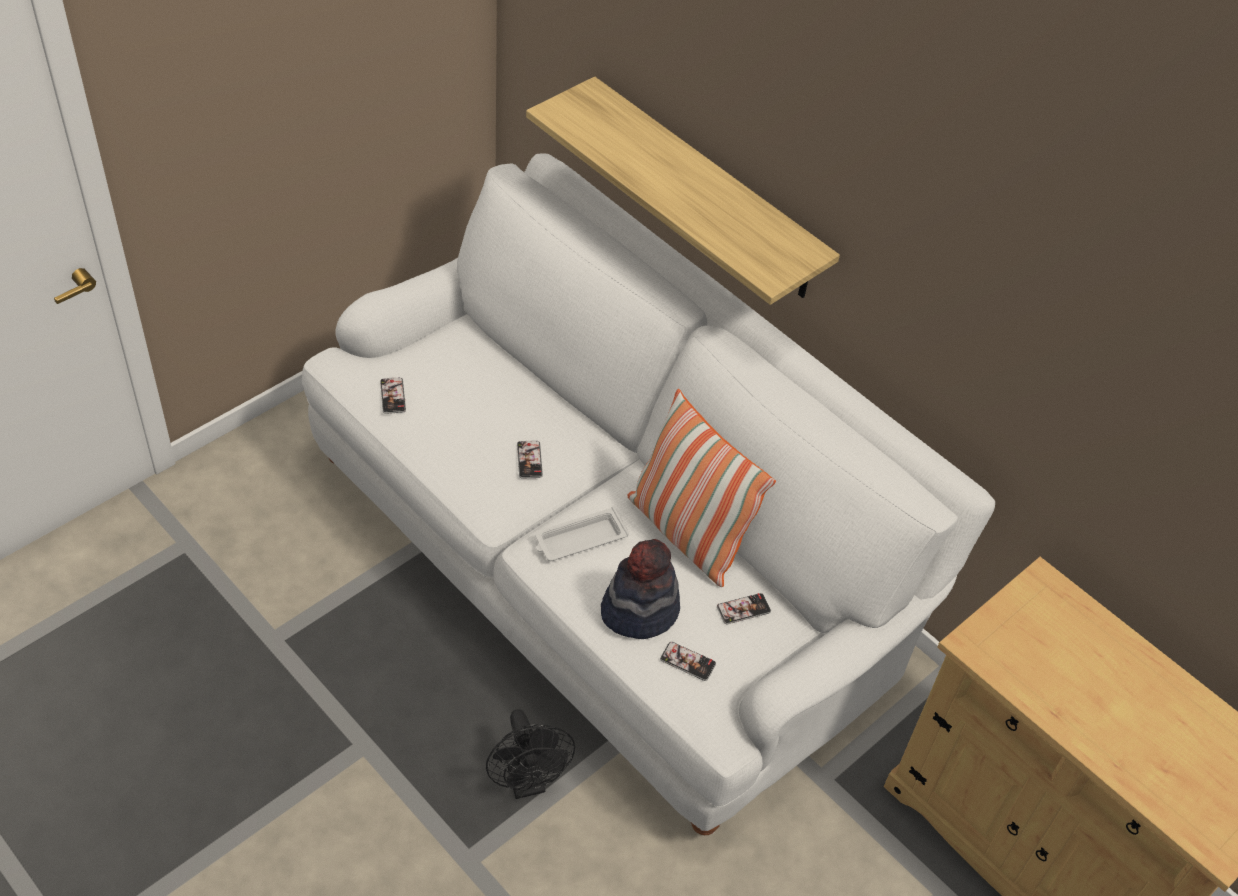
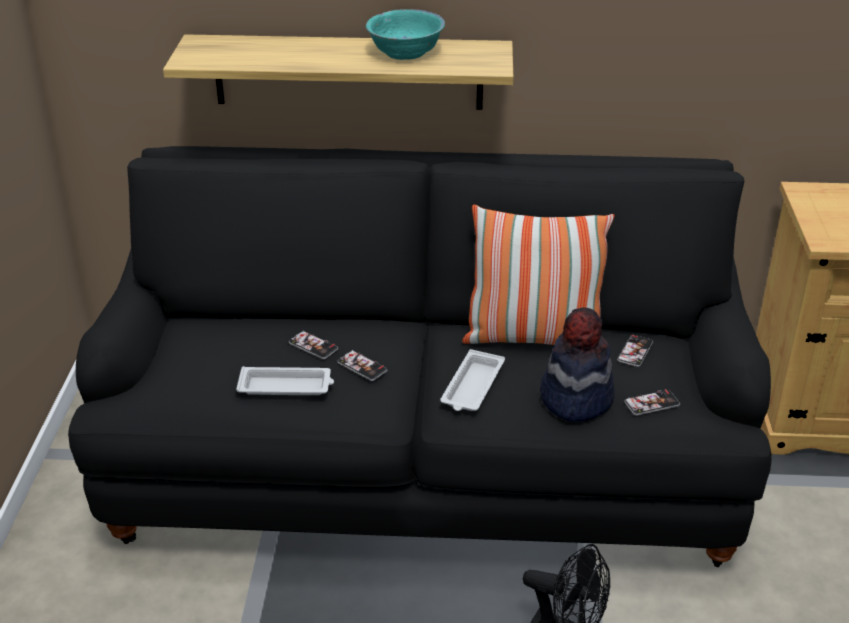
camera: 40 degrees left, 15 degrees down
white sofa [302,153,995,835] -> black sofa [68,146,771,567]
phone [380,377,406,414] -> phone moved to [289,331,338,359]
none -> white tray [236,366,334,395]
none -> turquoise bowl [366,9,445,60]

